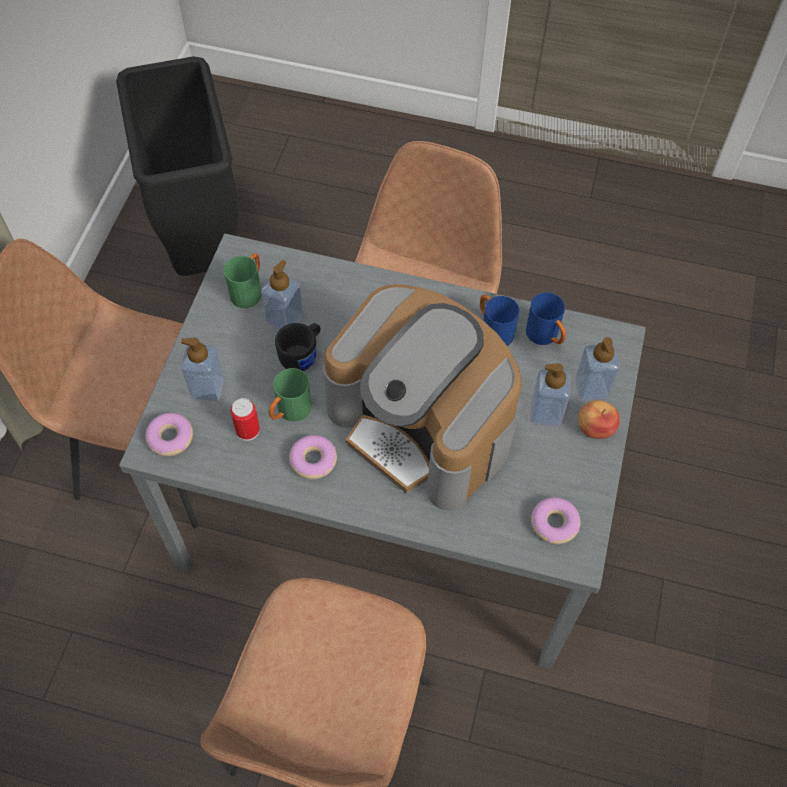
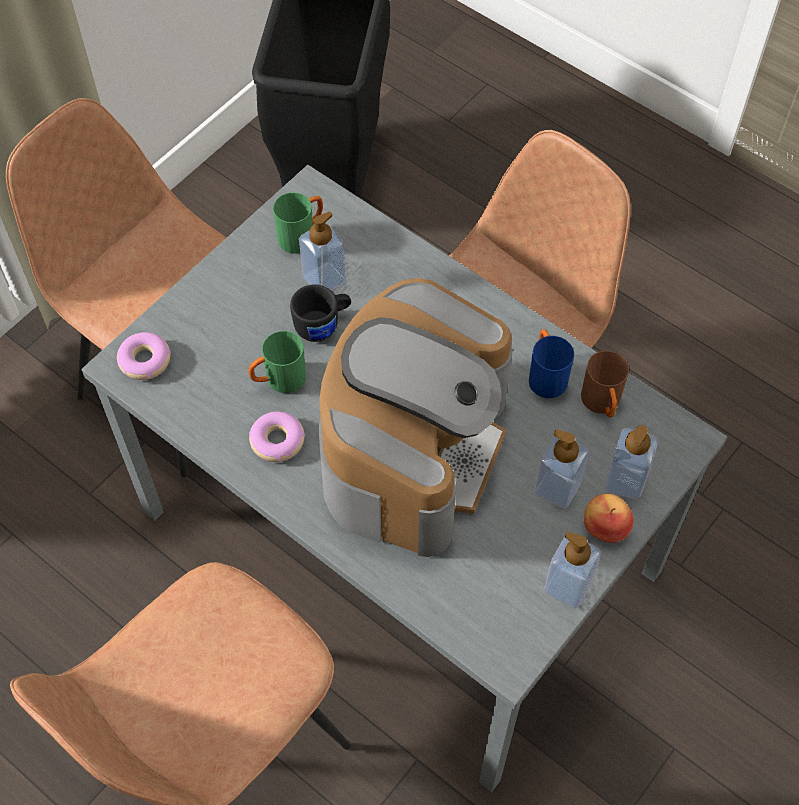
camera: 25 degrees right, 0 degrees up
soap dispenser [181,338,225,401] -> soap dispenser moved to [544,532,601,608]
can [230,398,260,441] -> none
coffee machine [323,284,522,511] -> coffee machine turned 135 degrees counterclockwise [319,278,513,557]
blue mug [526,293,566,345] -> brown mug [581,351,629,417]
donut [531,497,580,544] -> none

